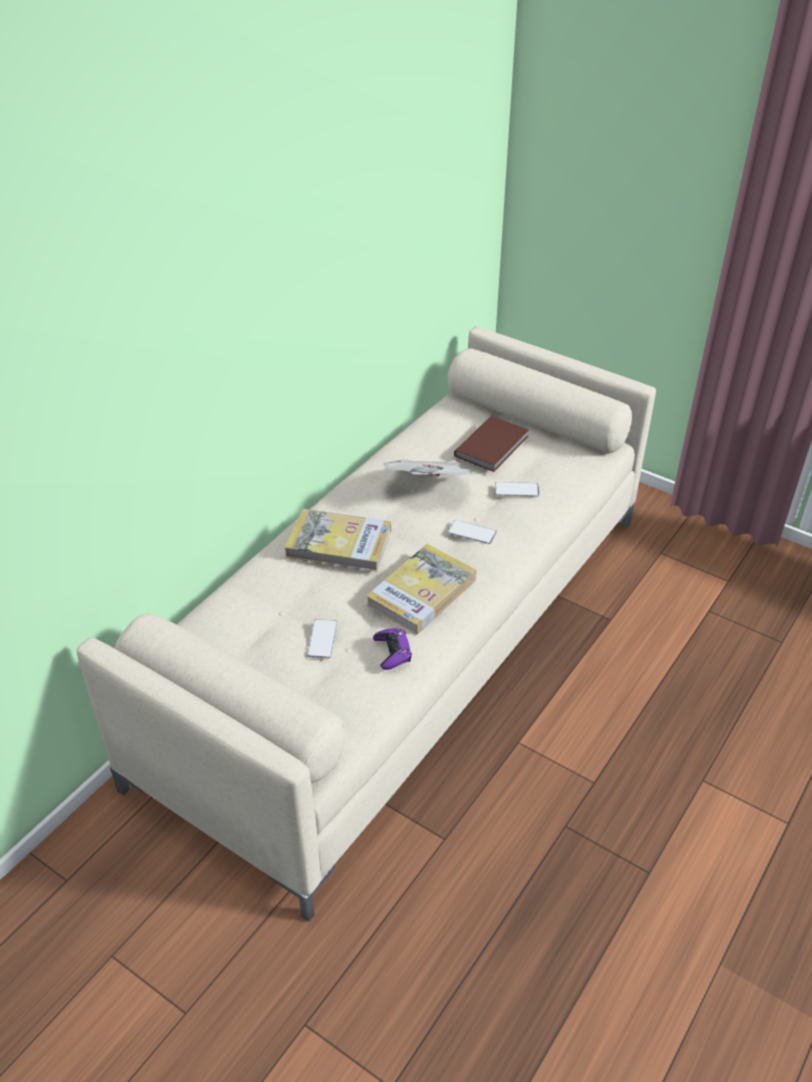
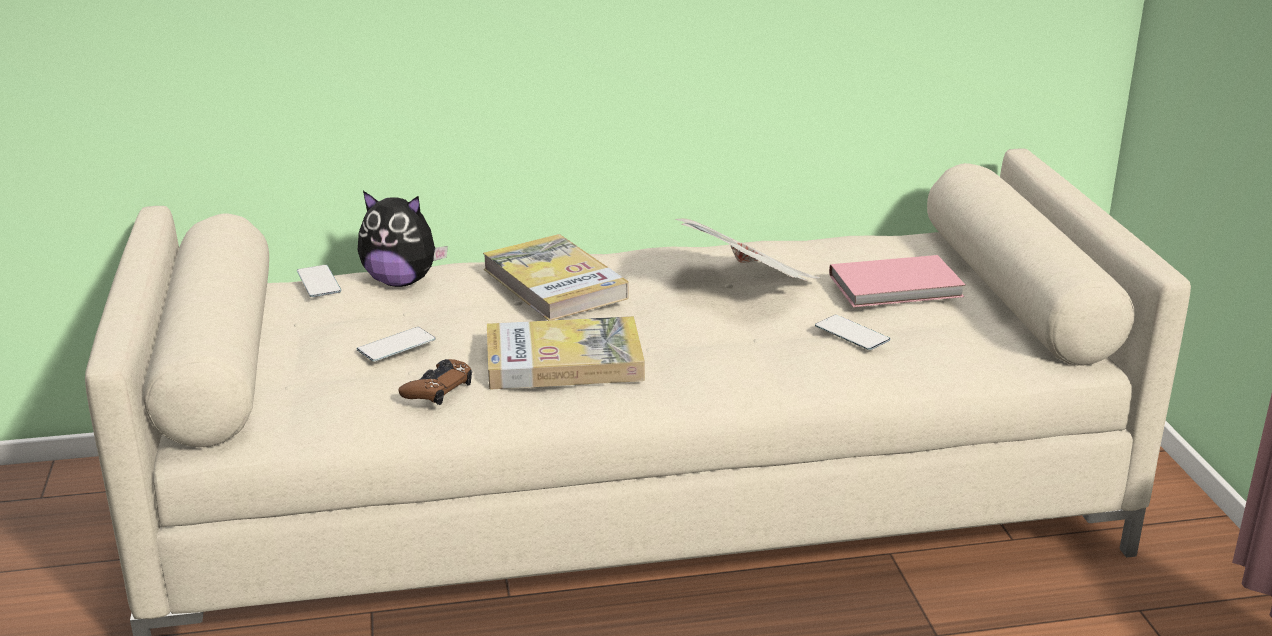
camera: 45 degrees right, 15 degrees down
purple game controller [373,628,412,670] -> brown game controller [399,359,472,405]
phone [448,520,497,544] -> phone moved to [297,265,341,297]
brown book [454,416,529,472] -> pink book [829,255,966,307]
none -> plush toy [358,191,448,287]

